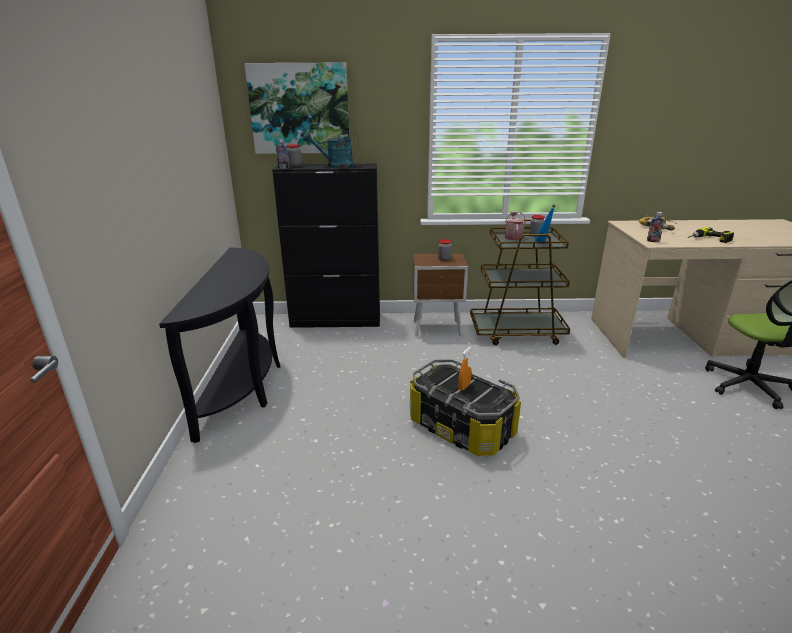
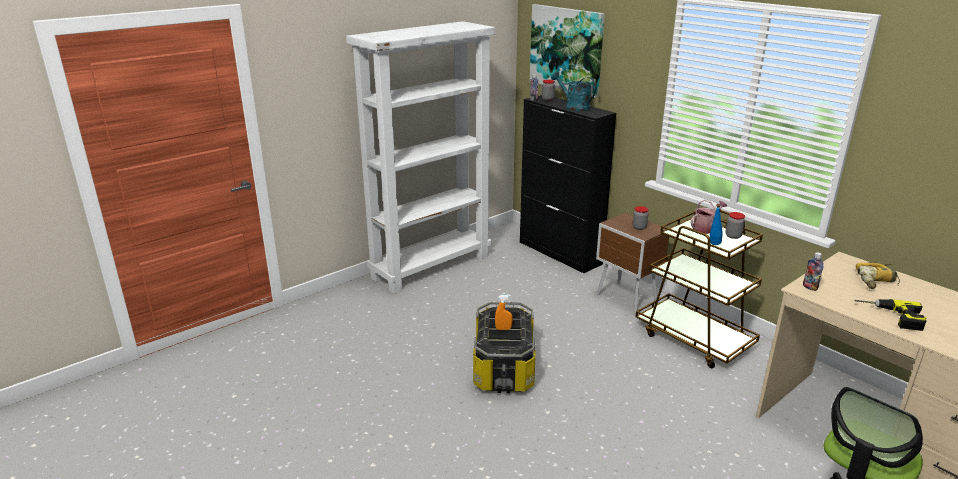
camera: 50 degrees right, 0 degrees up
black console table [159,248,280,443] -> white bookcase [346,21,496,294]

